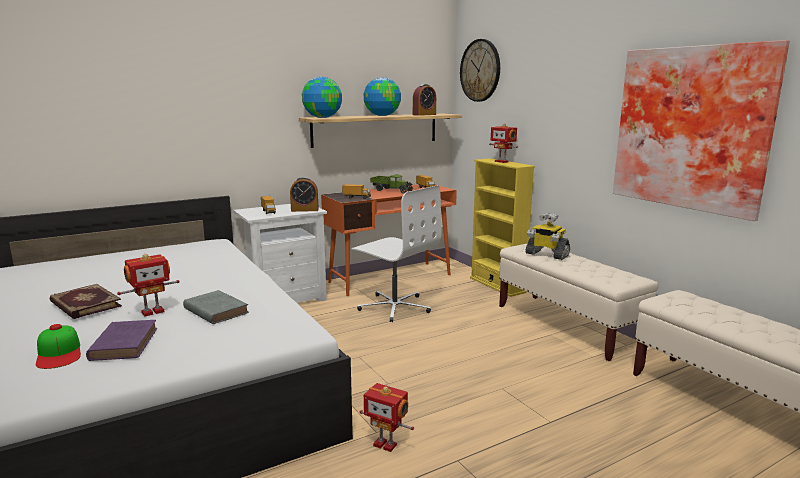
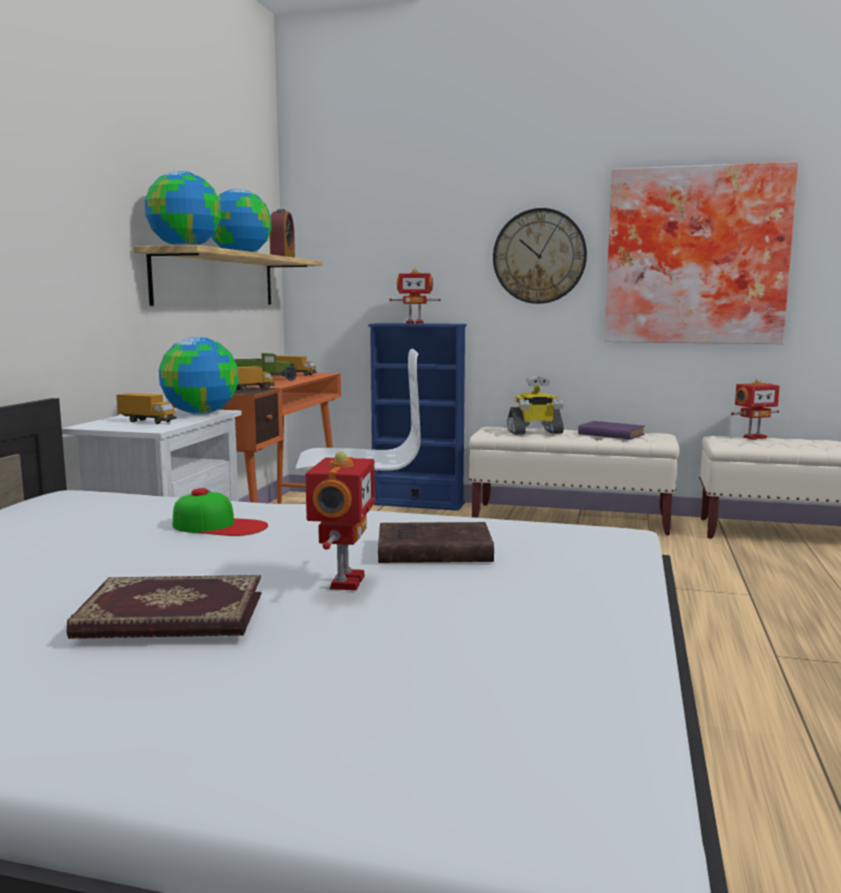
camera: 45 degrees left, 5 degrees down
cap [36,324,81,369] -> cap moved to [173,488,268,536]
purple book [86,320,157,361] -> purple book moved to [578,421,645,440]
grey book [183,290,249,324] -> brown book [378,522,494,563]
alarm clock [290,177,319,212] -> globe [159,337,238,415]
toy robot [360,383,414,452] -> toy robot moved to [731,379,780,439]
wall clock [460,39,500,102] -> wall clock moved to [493,208,587,304]
yellow bookcase [470,158,535,297] -> blue bookcase [368,323,467,511]

